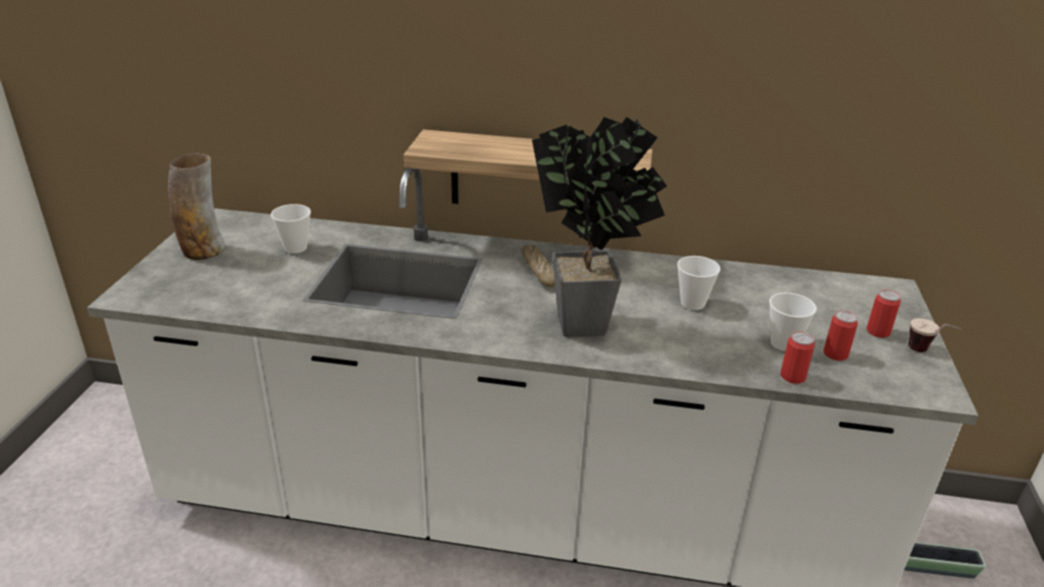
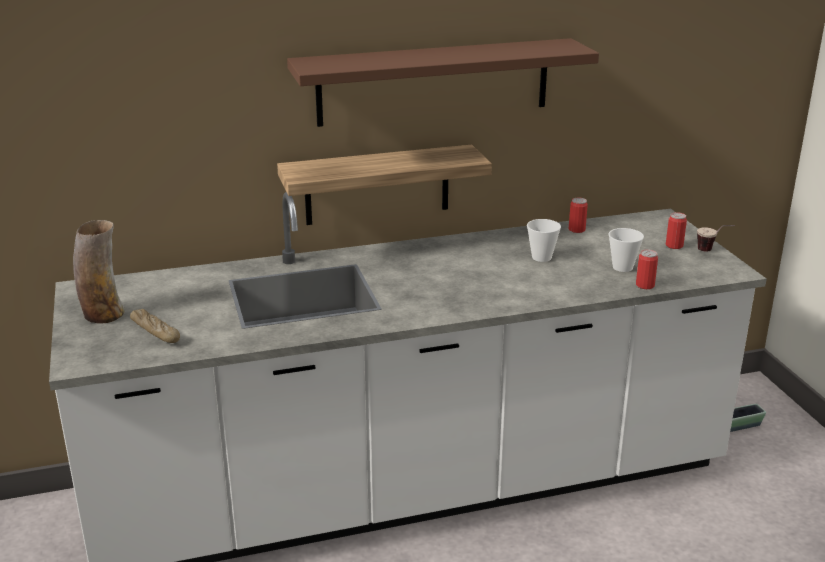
camera: 25 degrees left, 5 degrees down
cup [271,204,311,254] -> none
bread [521,245,555,287] -> bread moved to [130,309,180,343]
potted plant [532,117,667,337] -> none
can [823,310,858,361] -> can moved to [569,198,588,233]
none -> brown shelf [287,38,599,127]

